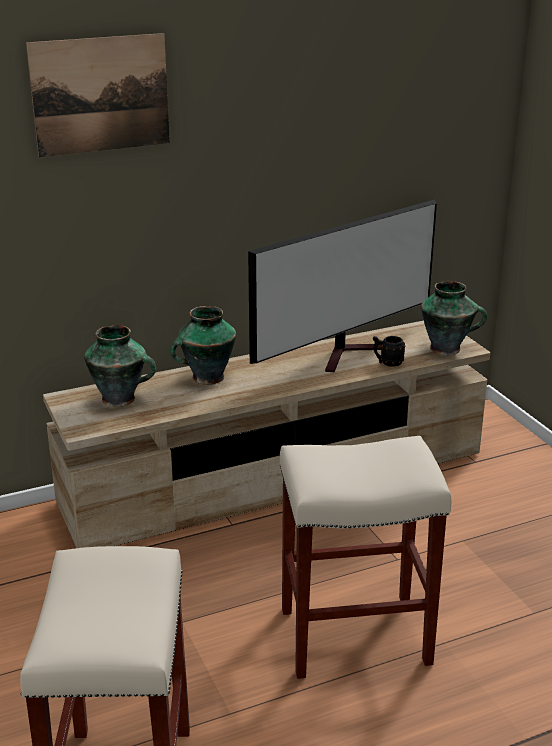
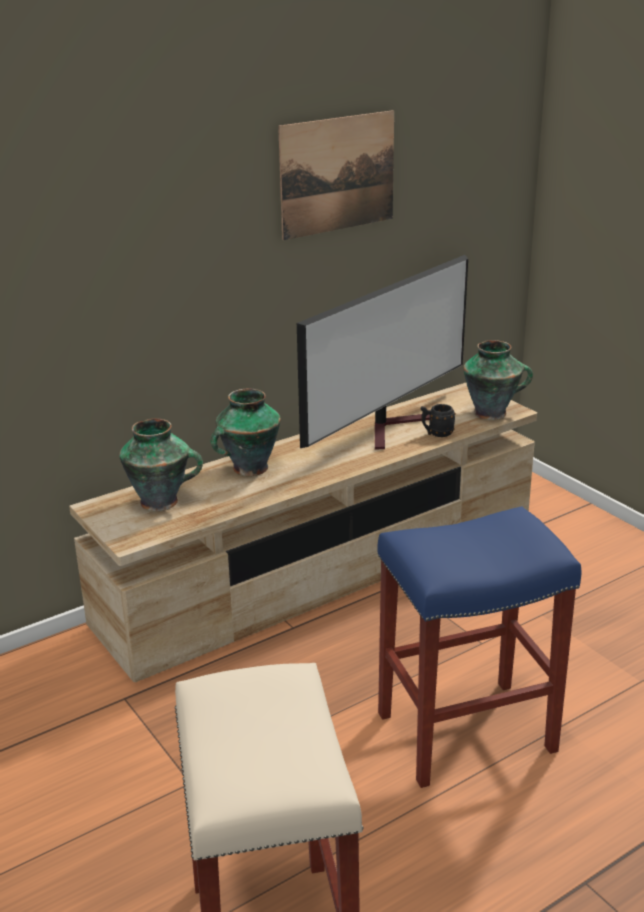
camera: 10 degrees left, 0 degrees up
picture [26,33,170,157] -> picture moved to [278,110,394,240]
beige stool [280,436,452,679] -> blue stool [378,506,581,788]

